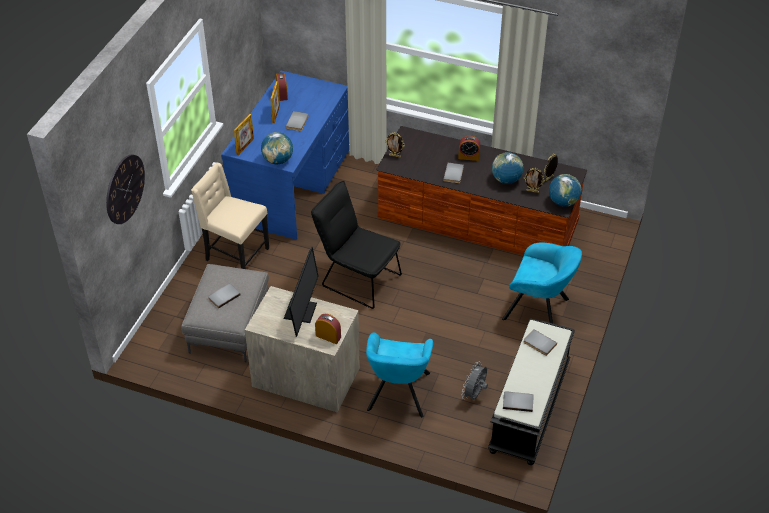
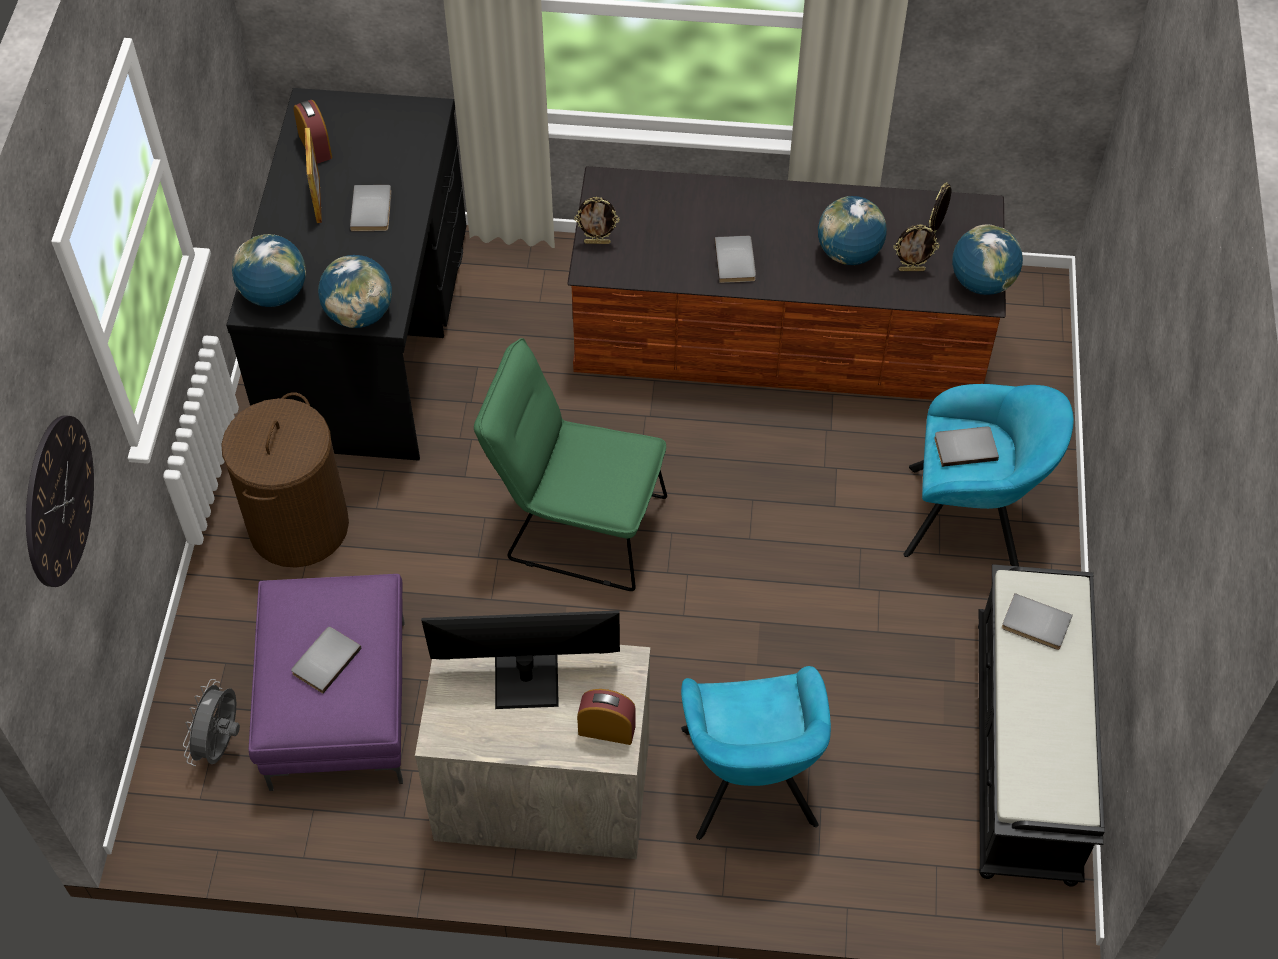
camera: 15 degrees left, 10 degrees up
grey ottoman [181,264,269,362] -> purple ottoman [248,574,405,791]
beige chair [191,163,269,269] -> brown laundry basket [221,392,349,568]
blue desk [221,71,349,240] -> black desk [226,88,466,461]
picture frame [234,114,254,155] -> globe [232,234,306,307]
monitor [284,247,319,337] -> monitor turned 90 degrees counterclockwise [421,611,620,709]
black chair [311,181,402,309] -> green chair [474,338,667,591]
alarm clock [458,136,480,161] -> none
grey fan [462,362,488,400] -> grey fan moved to [183,679,240,766]
grey book [503,391,534,412] -> grey book moved to [934,427,999,467]

